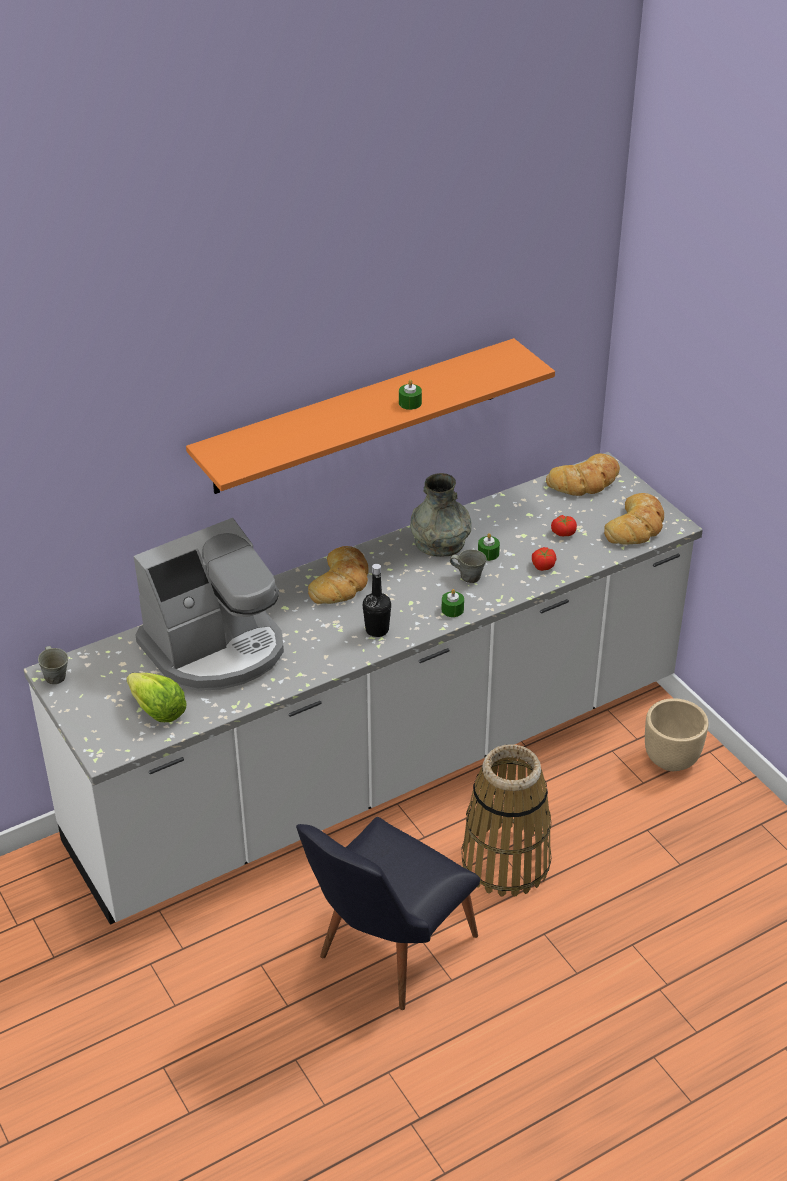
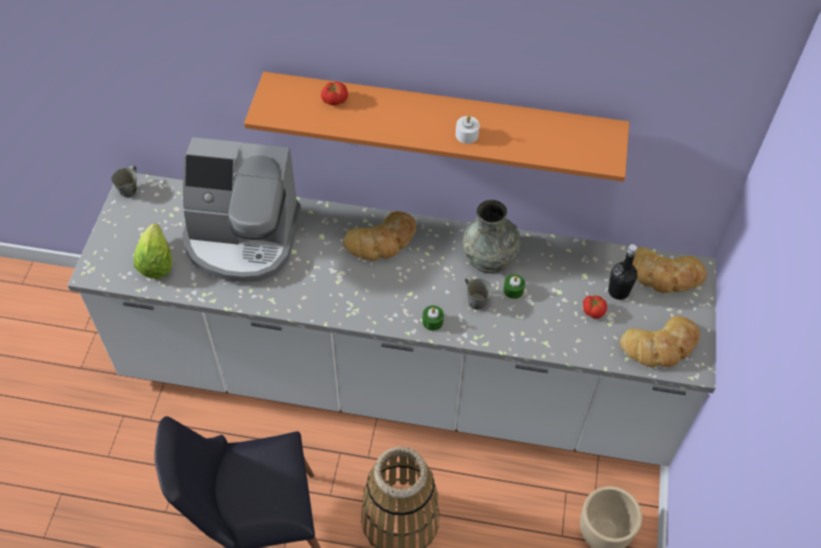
camera: 40 degrees right, 15 degrees up
black bottle [363,564,391,637] -> black bottle moved to [608,244,637,300]
green candle [399,379,422,410] -> white candle [456,115,480,144]
tomato [532,547,556,571] -> tomato moved to [321,82,348,105]

